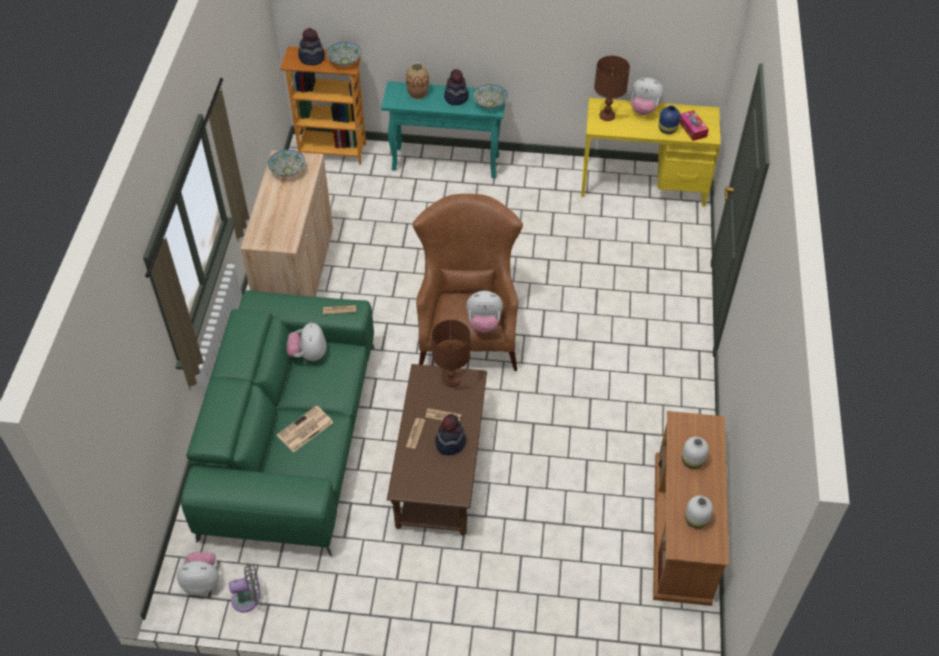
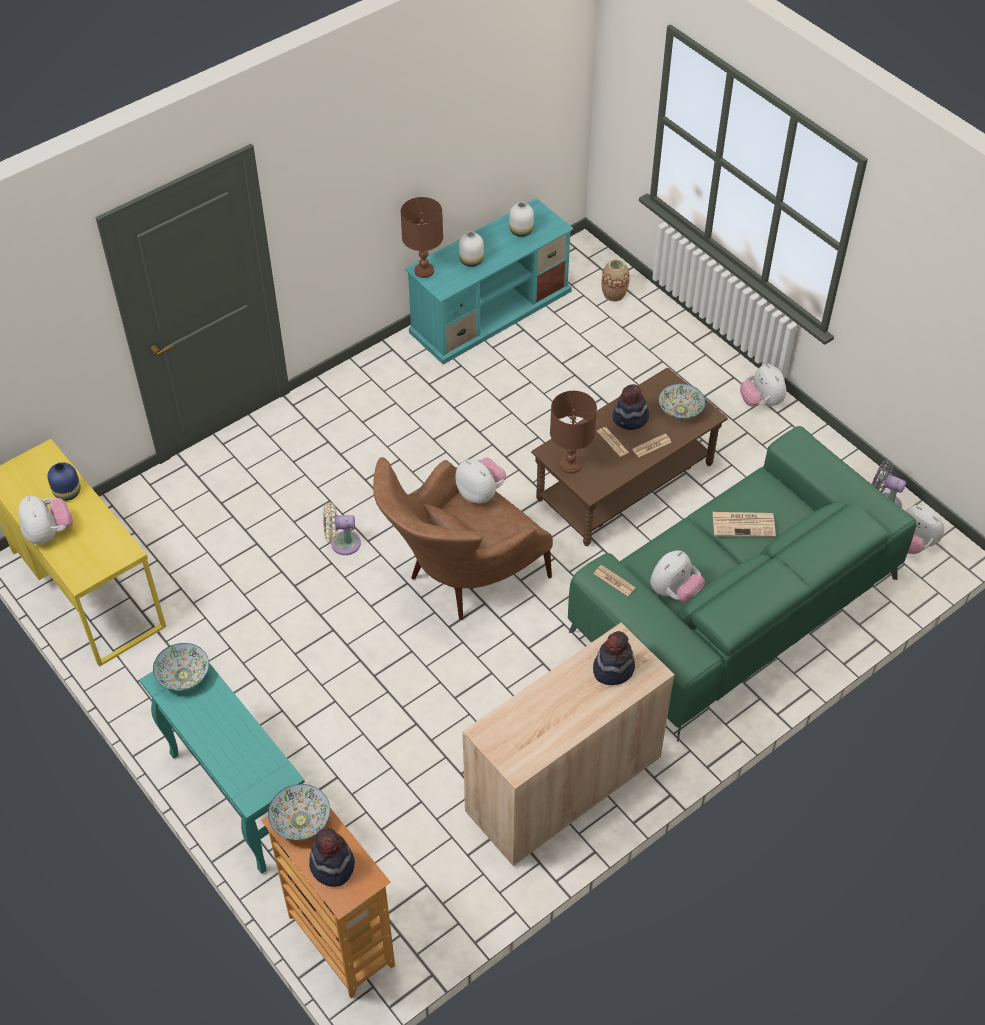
camera: 135 degrees left, 0 degrees up
bowl [268,150,305,177] -> bowl moved to [659,384,706,419]
vase [406,63,429,100] -> vase moved to [602,259,630,302]
hat [444,69,469,105] -> hat moved to [593,631,635,685]
brown table lamp [594,56,630,121] -> brown table lamp moved to [401,197,443,278]
brown tv stand [653,411,729,606] -> turquoise tv stand [405,198,574,365]
tissue box [679,110,709,141] -> none
none -> beige fan [323,503,361,555]
none -> plush toy [740,364,786,406]

